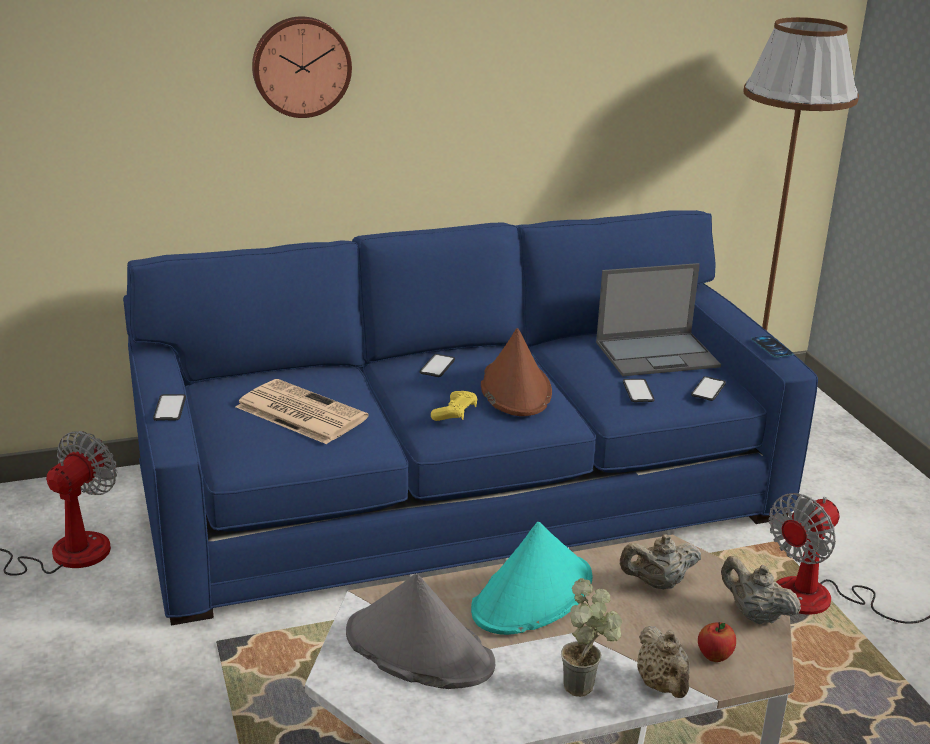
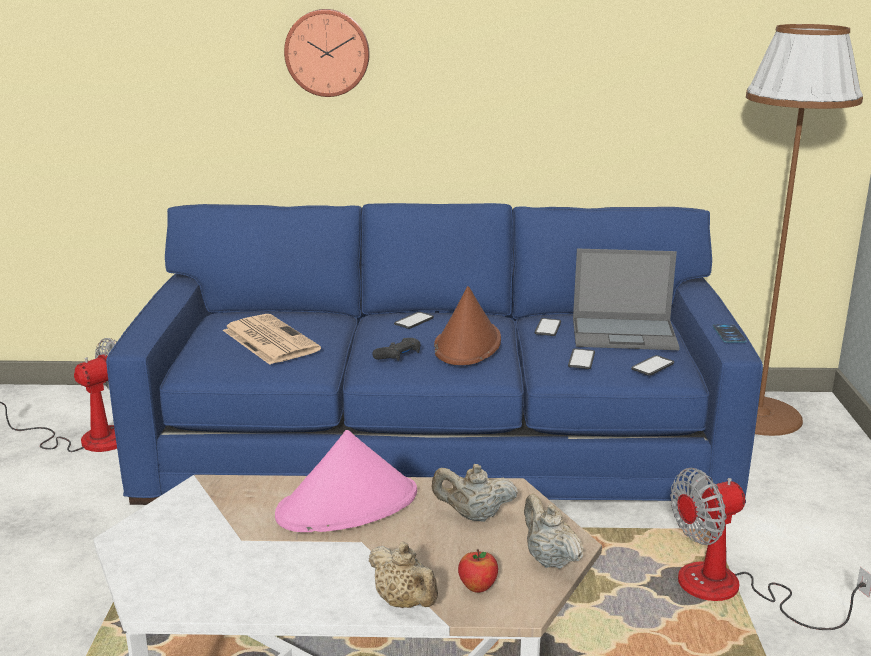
camera: 20 degrees right, 5 degrees down
phone [153,394,186,421] -> phone moved to [535,318,561,336]
grey hat [346,574,495,689] -> none
yellow game controller [431,391,477,421] -> black game controller [372,338,421,361]
turquoise hat [471,522,593,635] -> pink hat [275,430,417,532]
potted plant [561,578,622,697] -> none
beige teapot [637,626,690,698] -> beige teapot turned 45 degrees counterclockwise [369,542,438,608]

